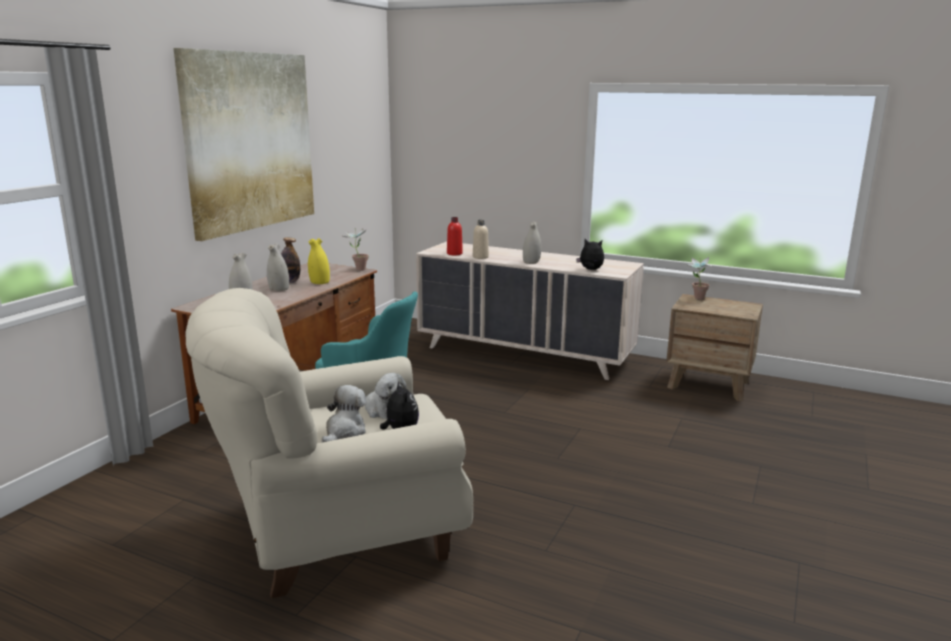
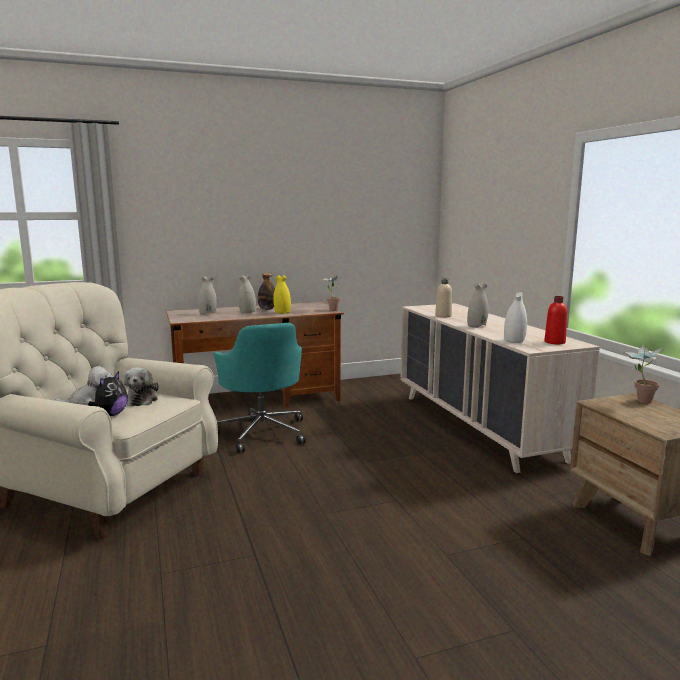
camera: 45 degrees right, 5 degrees down
picture [173,48,314,241] -> none
red bottle [447,217,463,255] -> red bottle moved to [544,296,567,344]
plush toy [576,239,604,270] -> white vase [504,293,527,343]

